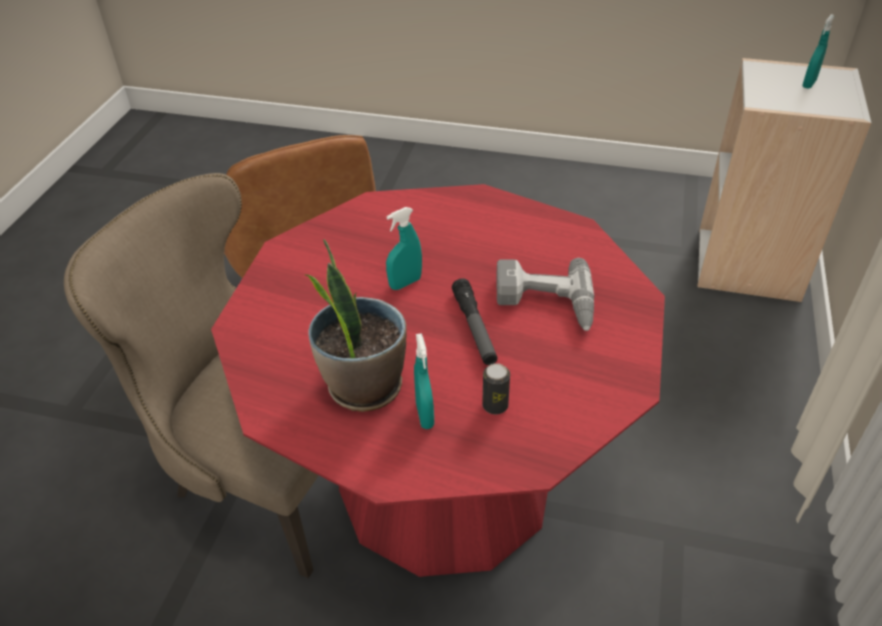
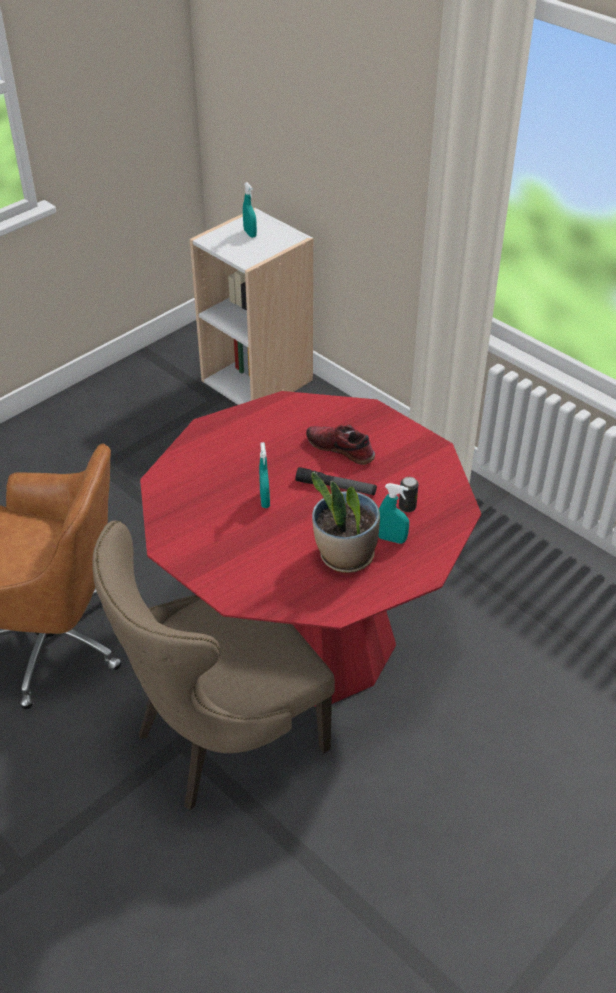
camera: 60 degrees left, 0 degrees up
power drill [496,258,594,331] -> shoe [306,425,375,465]

